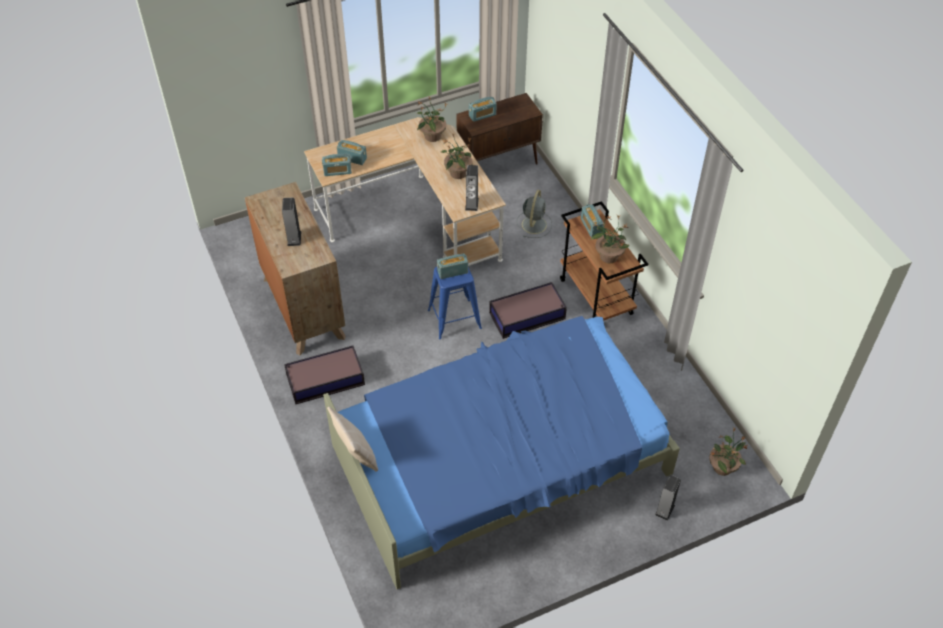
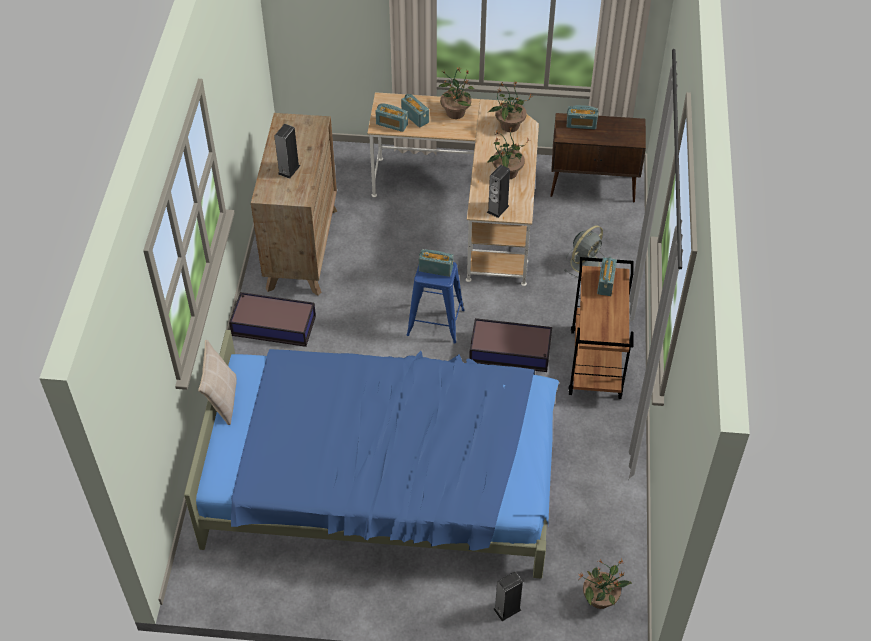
camera: 30 degrees right, 0 degrees up
potted plant [590,215,630,263] -> potted plant moved to [438,67,475,119]

